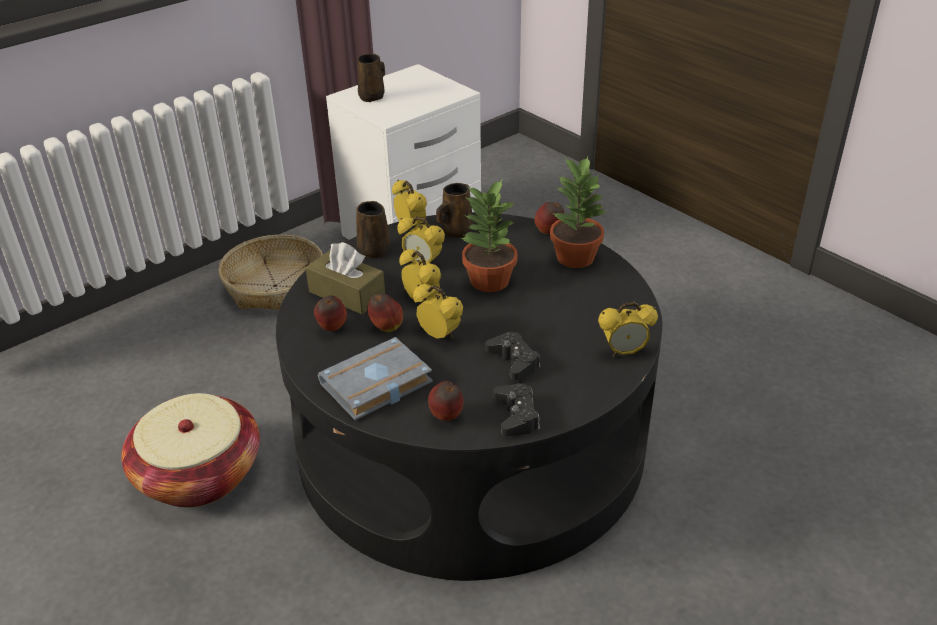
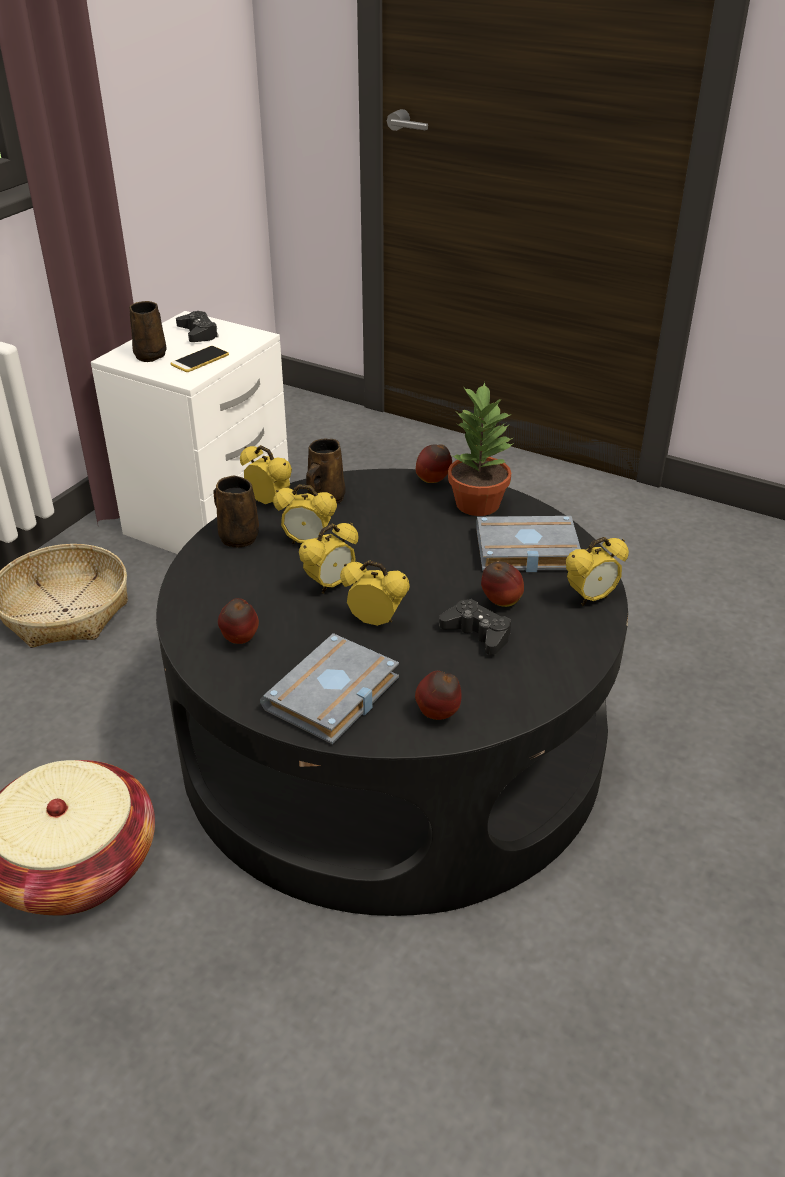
camera: 20 degrees left, 0 degrees up
brown tissue box [306,242,385,314] -> none
apple [367,293,403,332] -> apple moved to [481,561,524,607]
alarm clock [399,249,441,302] -> alarm clock turned 105 degrees clockwise [299,523,358,594]
potted plant [461,180,517,292] -> none
black game controller [493,383,540,436] -> black game controller moved to [176,311,219,342]
none -> phone [170,346,229,372]
none -> grey book [476,516,581,572]

